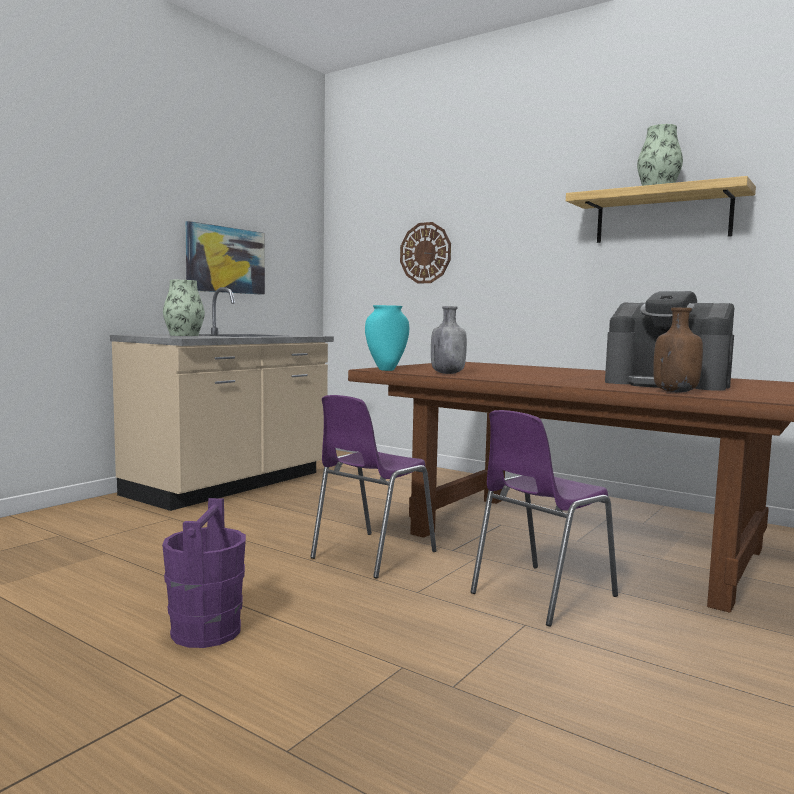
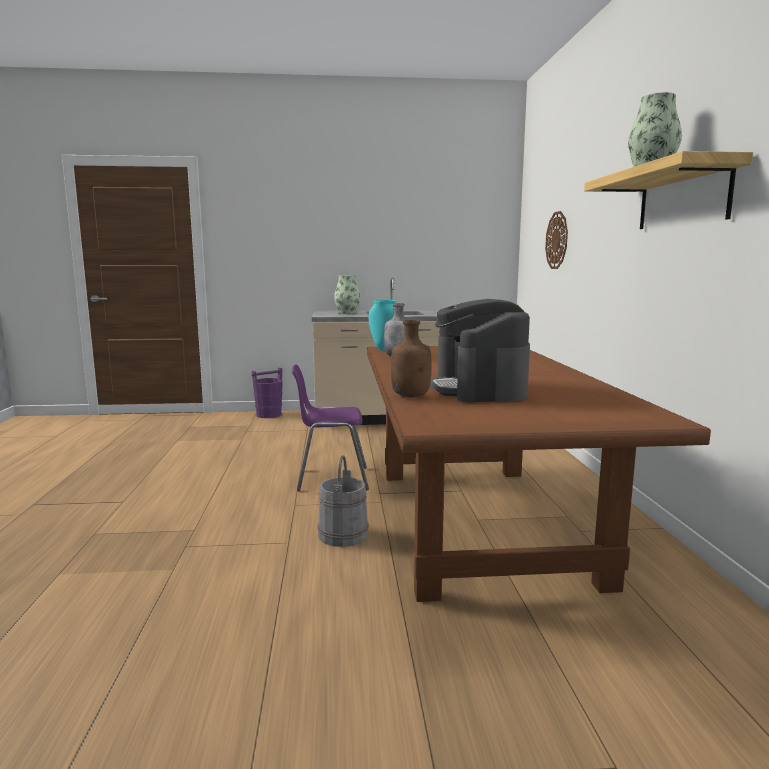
camera: 50 degrees right, 5 degrees up
purple bucket [162,498,246,648] -> purple bucket moved to [252,367,283,418]
picture [185,221,265,295] -> none
purple chair [471,410,618,627] -> grey bucket [317,455,369,547]

